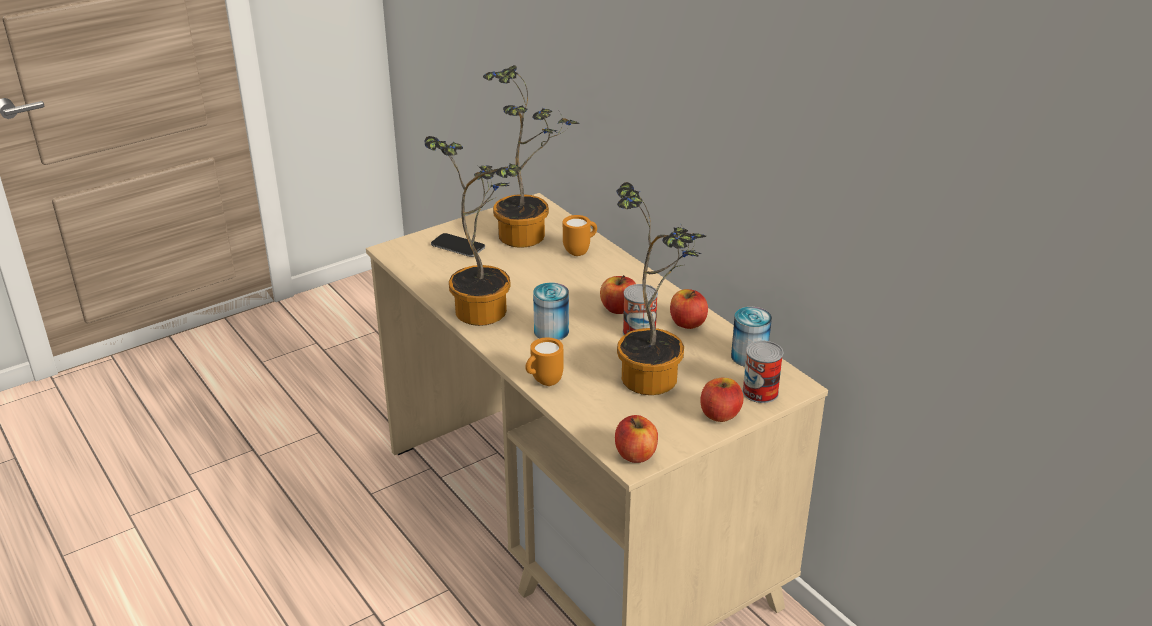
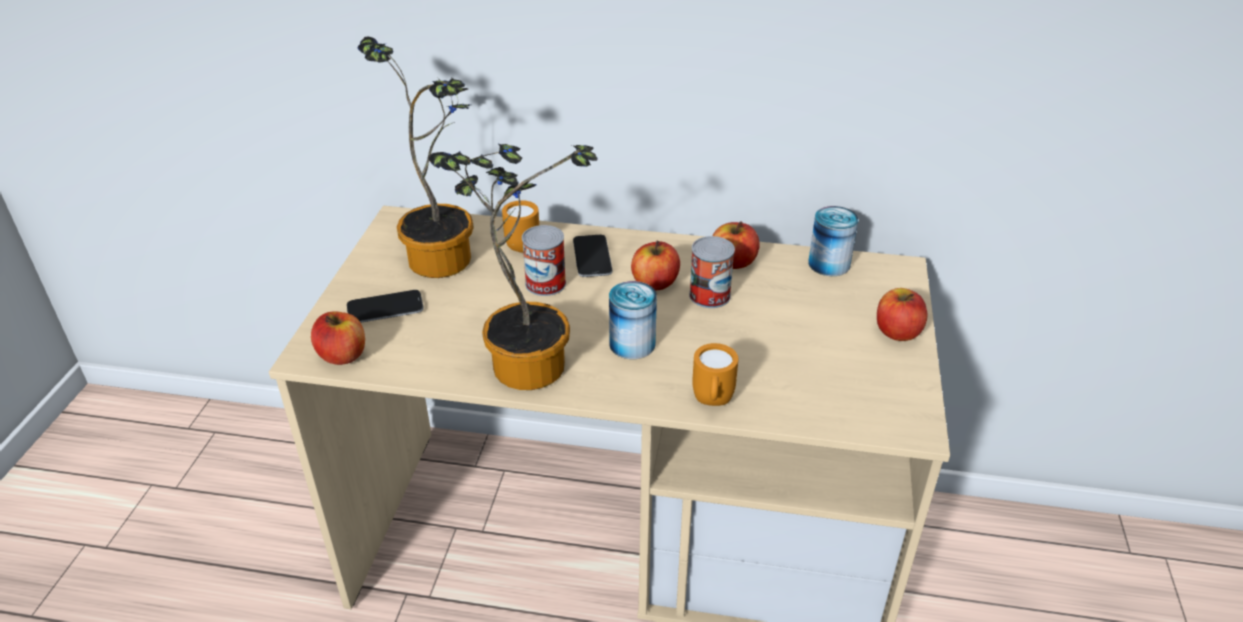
camera: 45 degrees left, 5 degrees up
apple [615,415,658,463] -> apple moved to [311,312,365,365]
potted plant [616,182,706,395] -> none
can [742,341,783,403] -> can moved to [522,225,566,296]
none -> phone [573,235,612,277]

